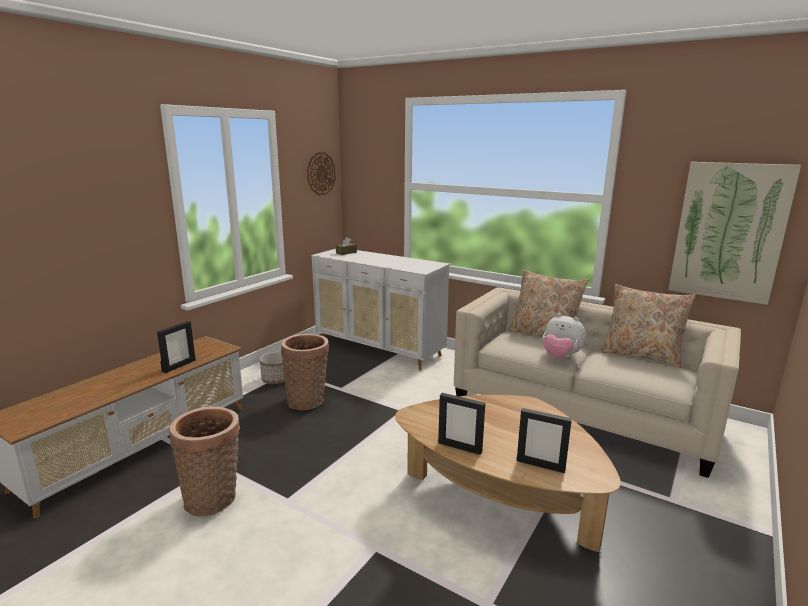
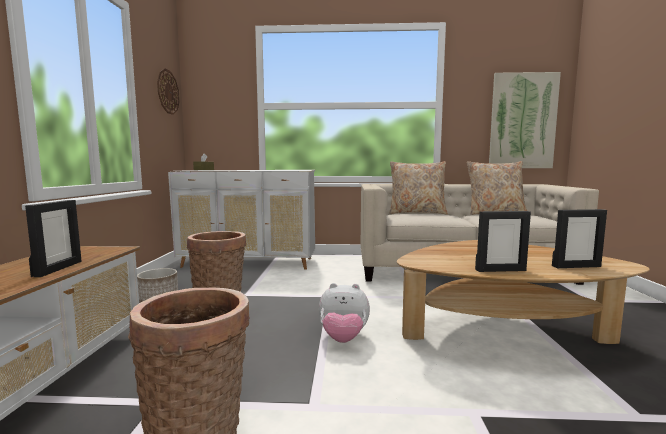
camera: 30 degrees left, 10 degrees down
plush toy [543,313,586,358] -> plush toy moved to [319,283,370,343]

